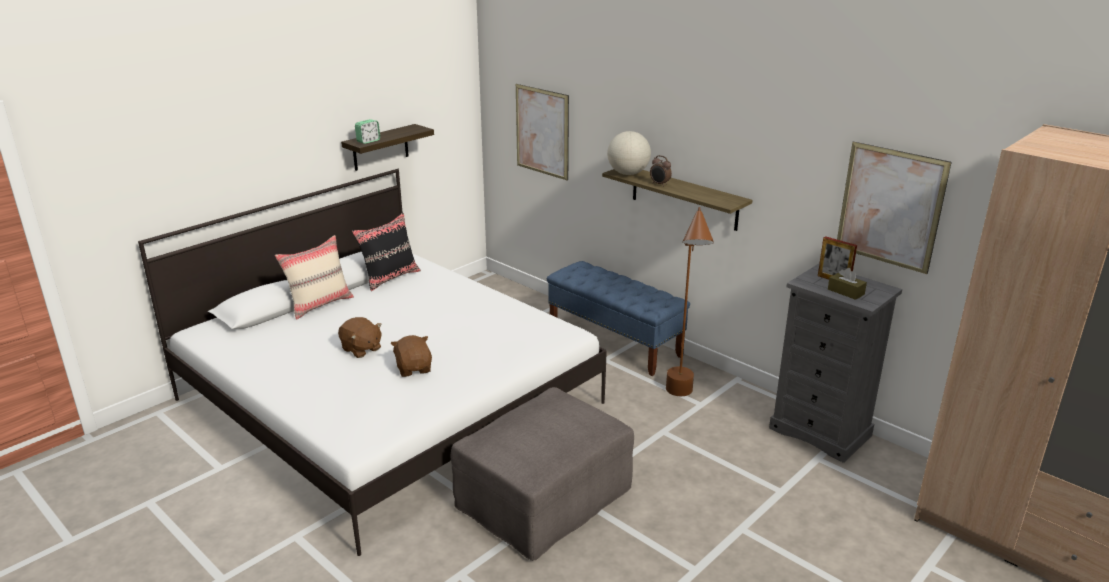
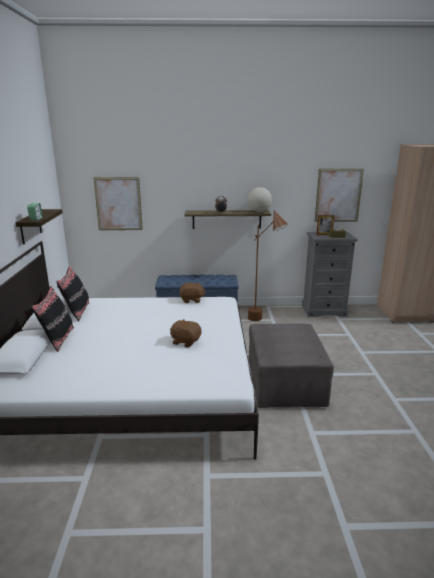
camera: 45 degrees left, 5 degrees down
beige pillow [275,235,354,320] -> black pillow [31,286,74,352]
brown plush toy [338,317,382,358] -> brown plush toy moved to [179,282,206,303]
globe [607,131,651,175] -> globe moved to [248,187,272,212]

